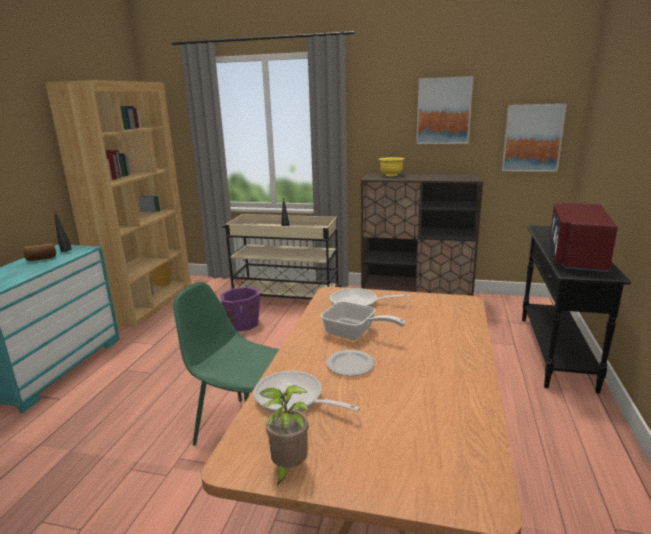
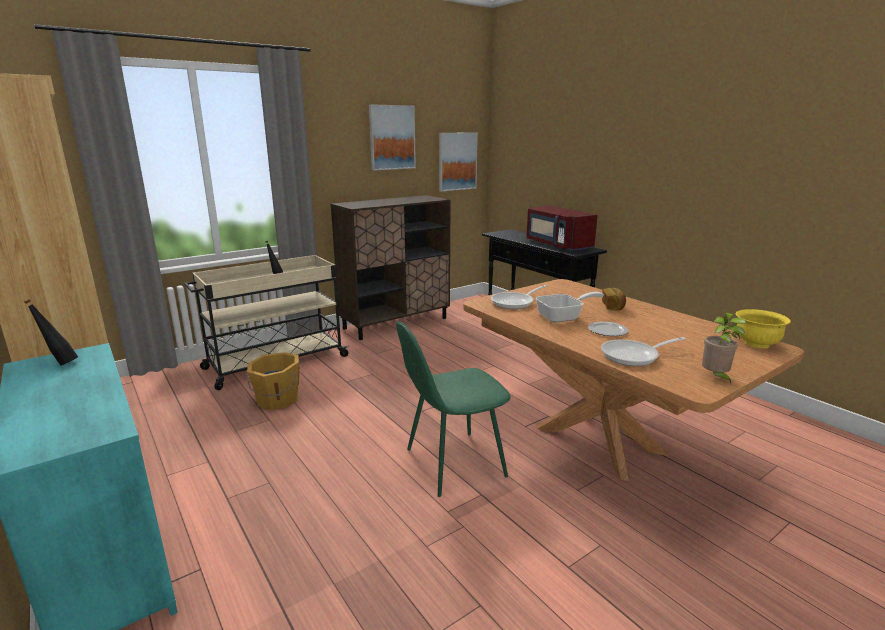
camera: 50 degrees left, 0 degrees up
bread [24,243,56,261] -> bread moved to [602,288,626,311]
purple bucket [220,287,260,332] -> orange bucket [247,352,299,410]
yellow bowl [379,157,405,176] -> yellow bowl moved to [735,309,791,348]

